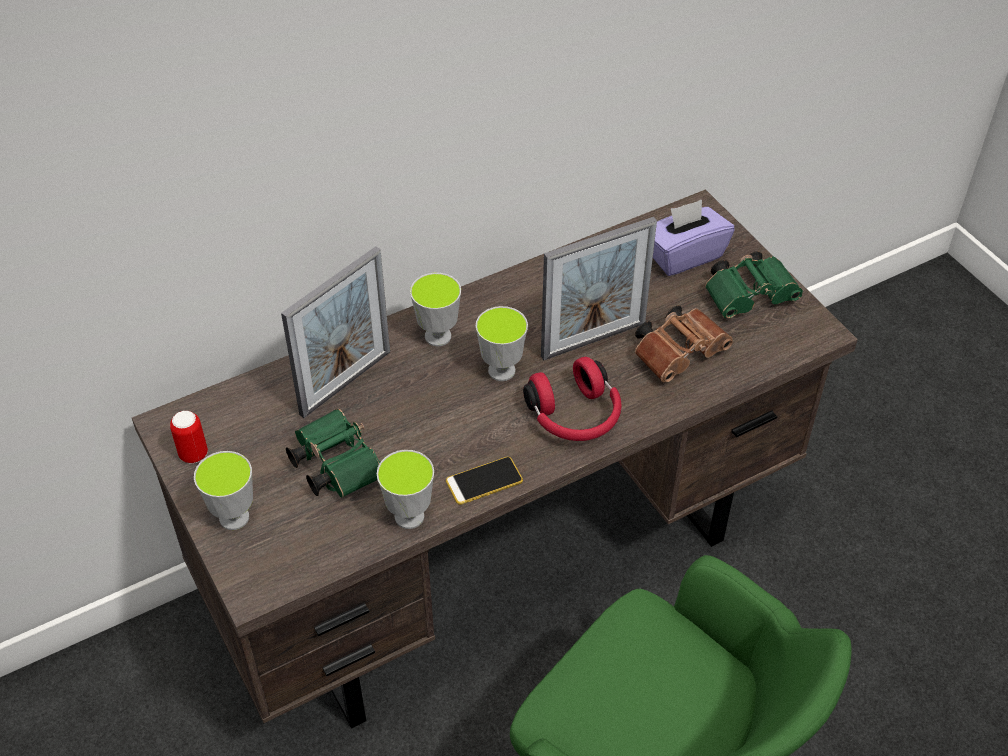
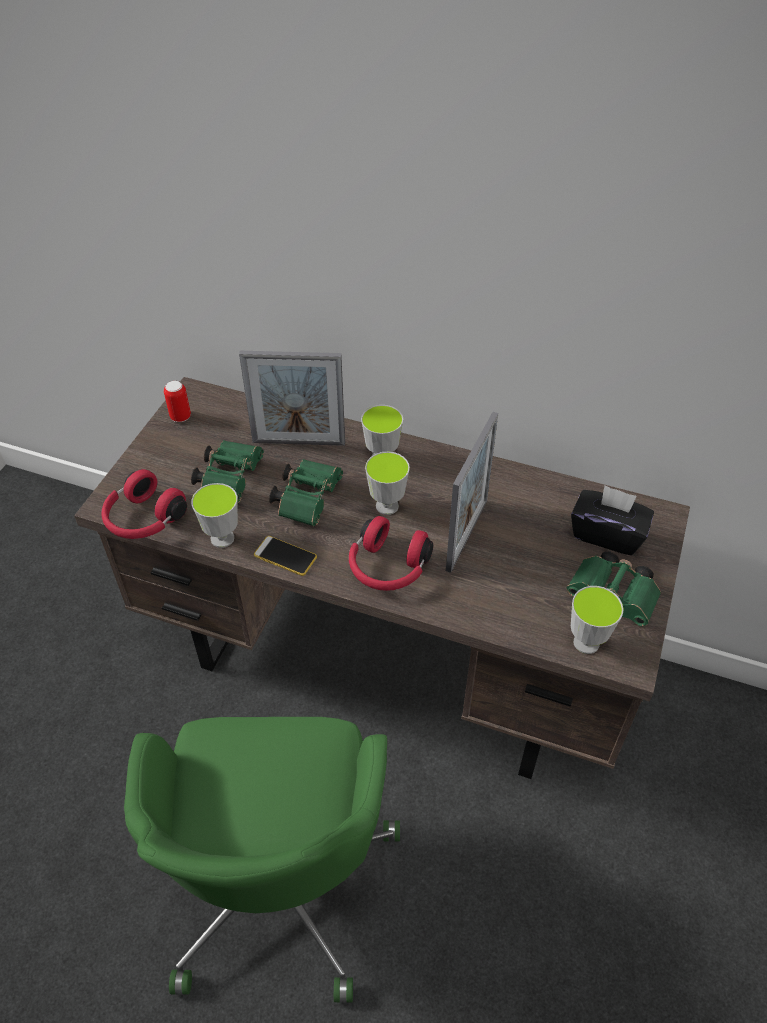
camera: 50 degrees right, 0 degrees up
cup [194,451,253,530] -> cup moved to [571,586,623,654]
picture frame [541,217,657,360] -> picture frame turned 90 degrees counterclockwise [446,412,498,573]
brown binoculars [635,306,733,382] -> none
purple tissue box [653,200,735,276] -> black tissue box [571,485,654,555]
none -> red headphones [102,469,187,539]
none -> green binoculars [269,459,343,526]

